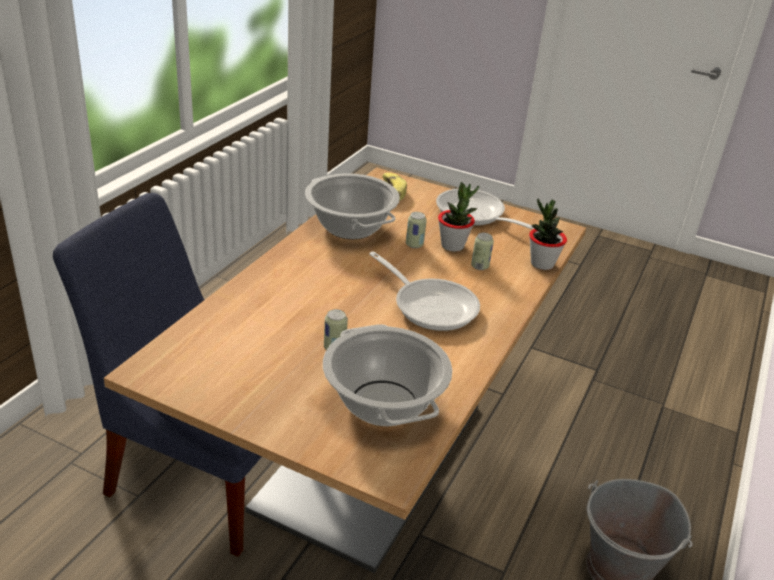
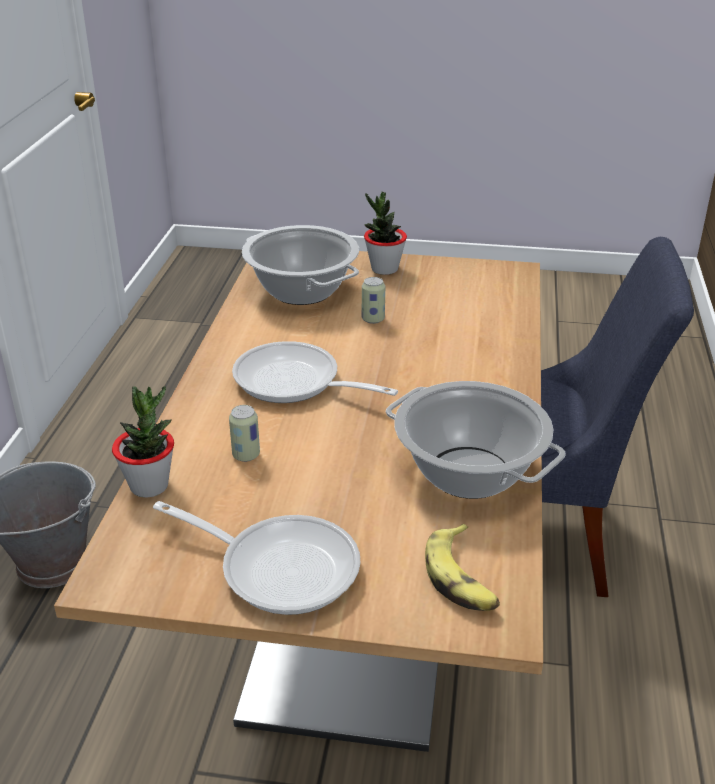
camera: 165 degrees right, 0 degrees up
can [406,212,427,248] -> none
potted plant [438,182,479,252] -> potted plant moved to [364,192,407,275]

